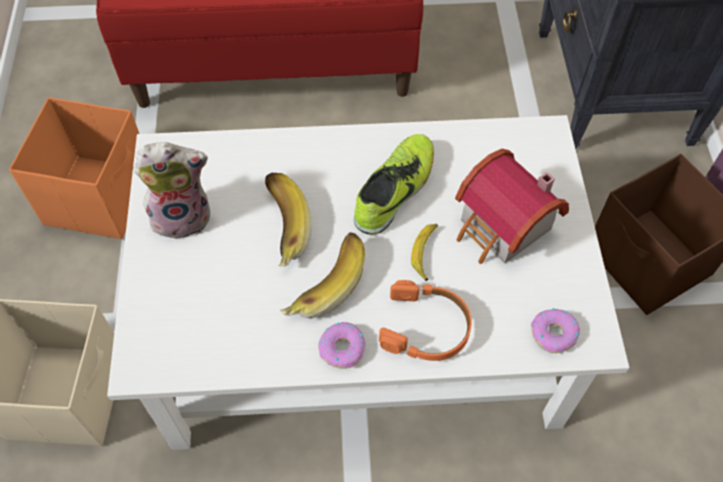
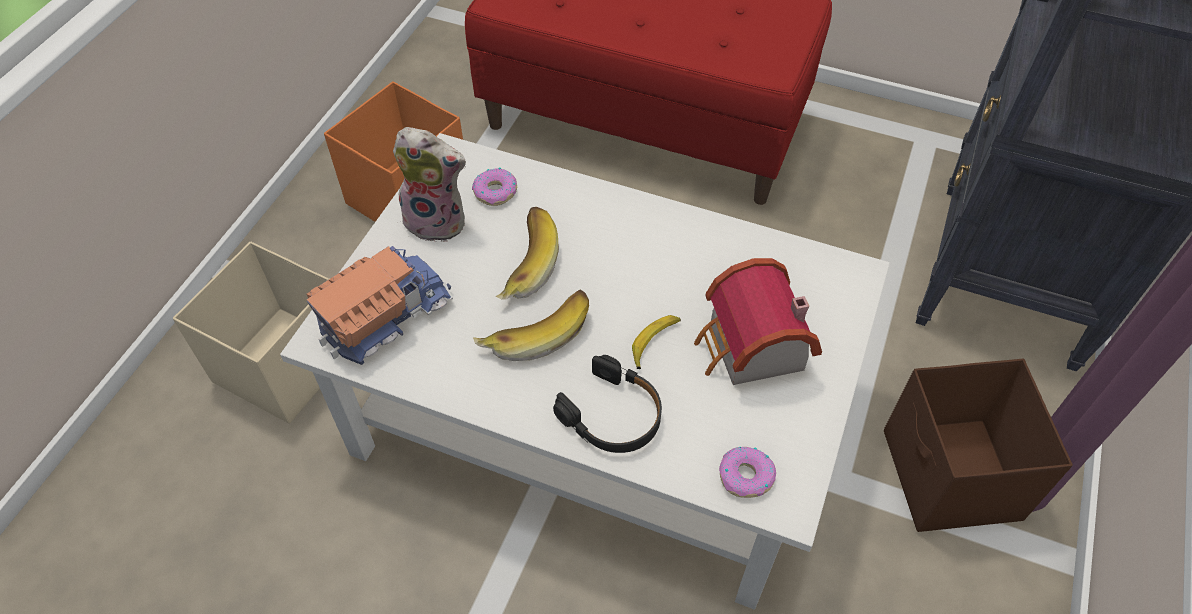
camera: 25 degrees right, 5 degrees down
donut [318,322,366,369] -> donut moved to [472,168,517,206]
shoe [354,134,434,235] -> none
orange headphones [379,280,472,361] -> black headphones [553,355,662,453]
none -> toy truck [306,246,453,365]

